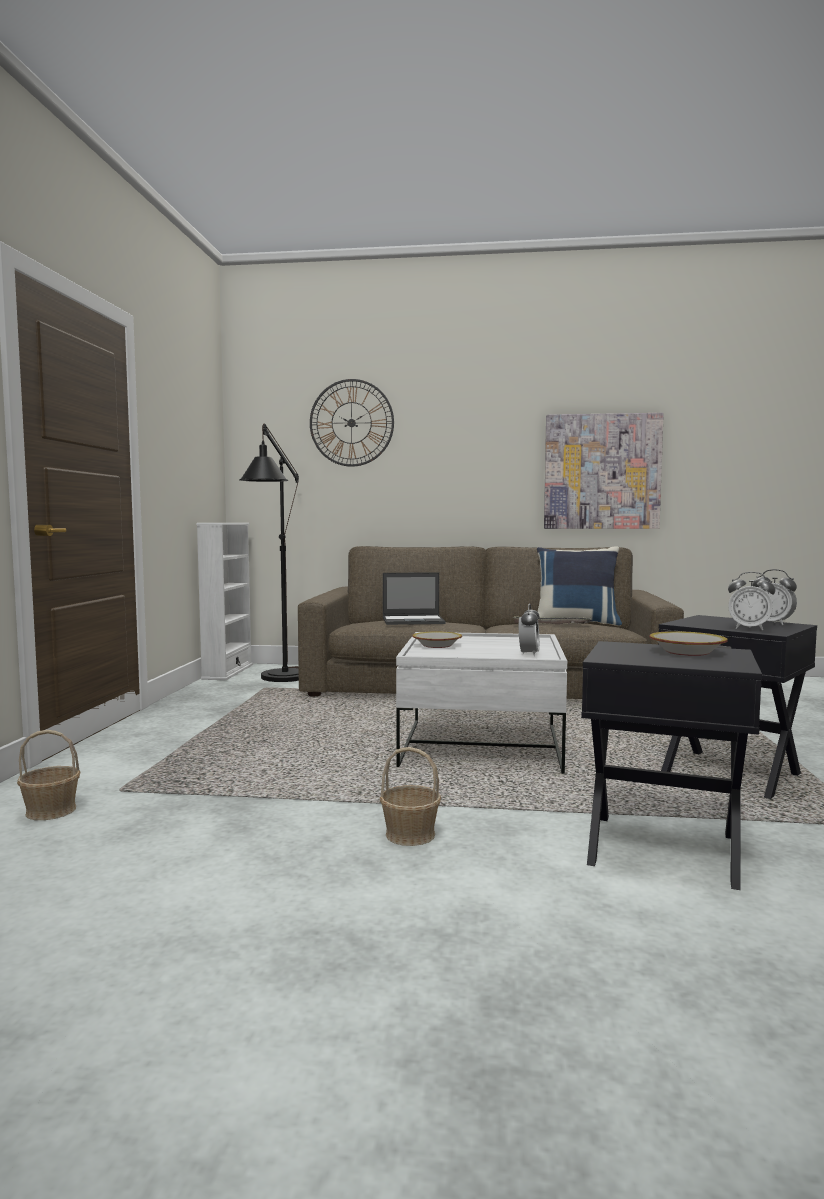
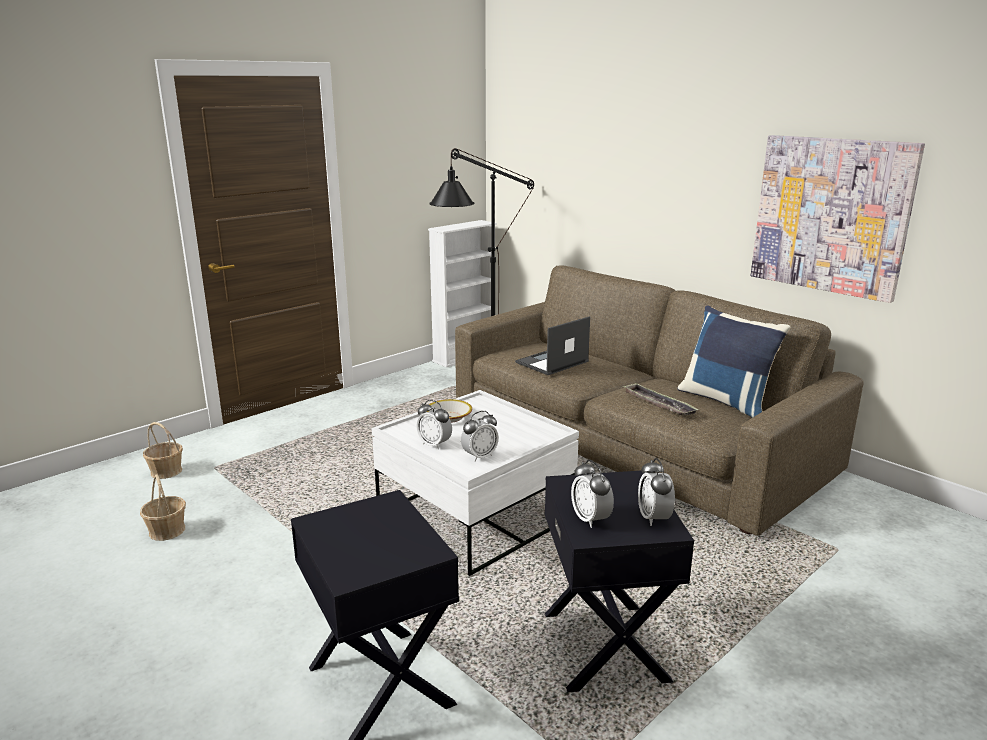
camera: 40 degrees right, 15 degrees up
wall clock [310,379,394,467] -> none
basket [380,747,441,846] -> basket moved to [140,474,186,541]
laptop [383,572,446,625] -> laptop turned 105 degrees clockwise [515,316,590,375]
bowl [649,631,728,656] -> none
none -> alarm clock [416,400,452,450]

